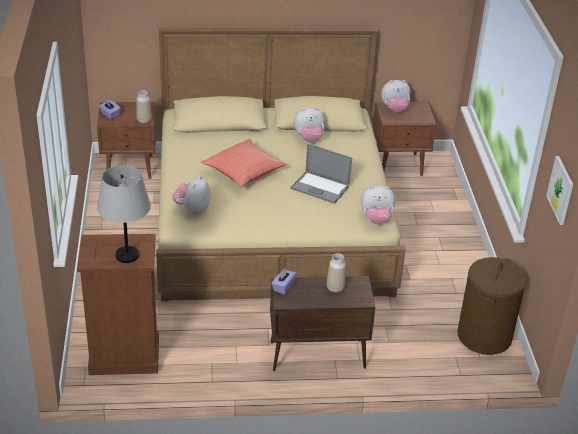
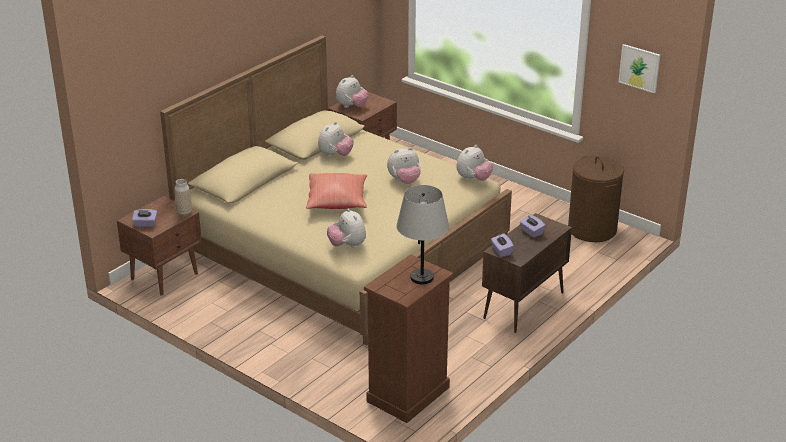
camera: 45 degrees left, 5 degrees down
laptop [290,144,352,204] -> plush toy [387,147,421,184]
vase [327,253,346,293] -> purple tissue box [520,215,546,238]

